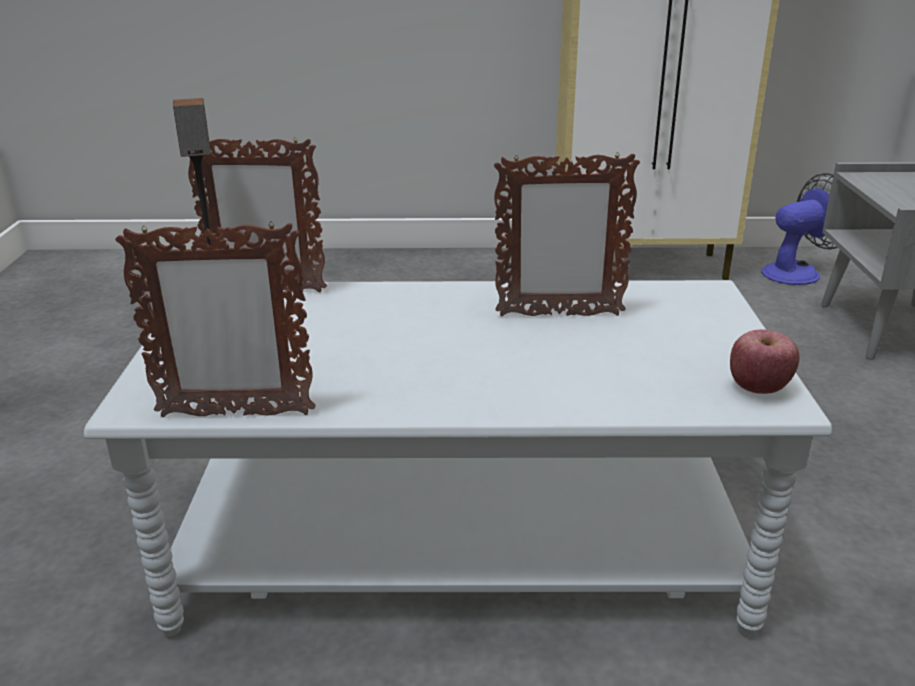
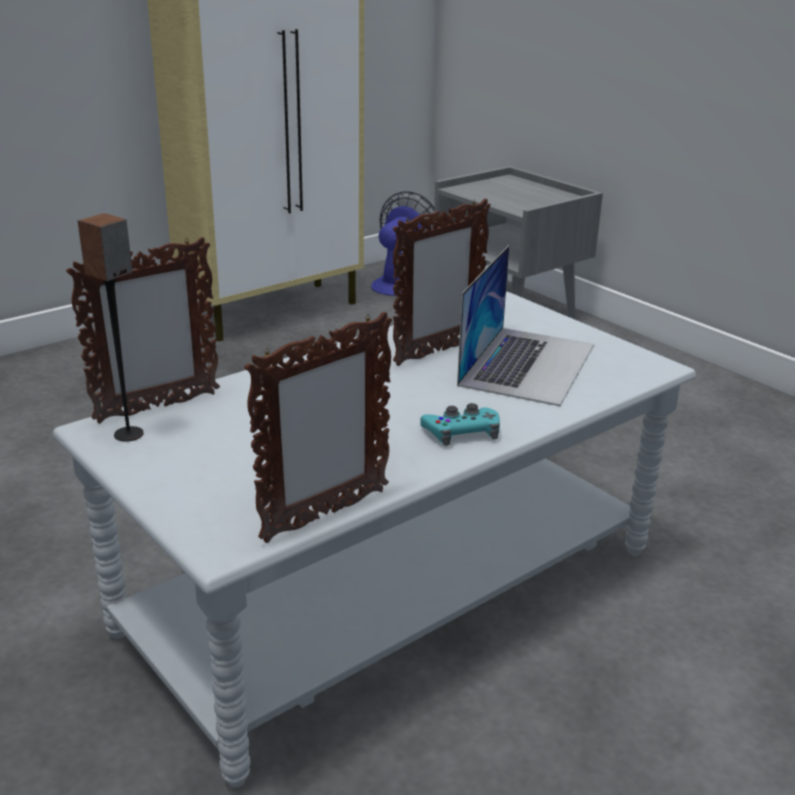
camera: 40 degrees left, 0 degrees up
apple [730,330,799,394] -> none
none -> turquoise game controller [420,403,500,446]
none -> laptop [457,245,594,406]

